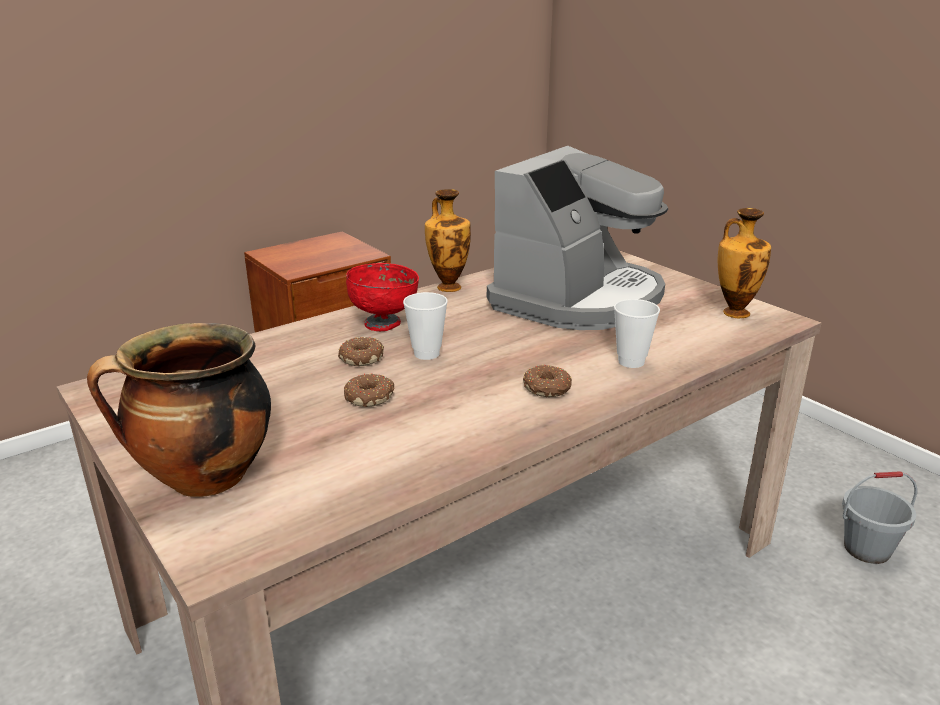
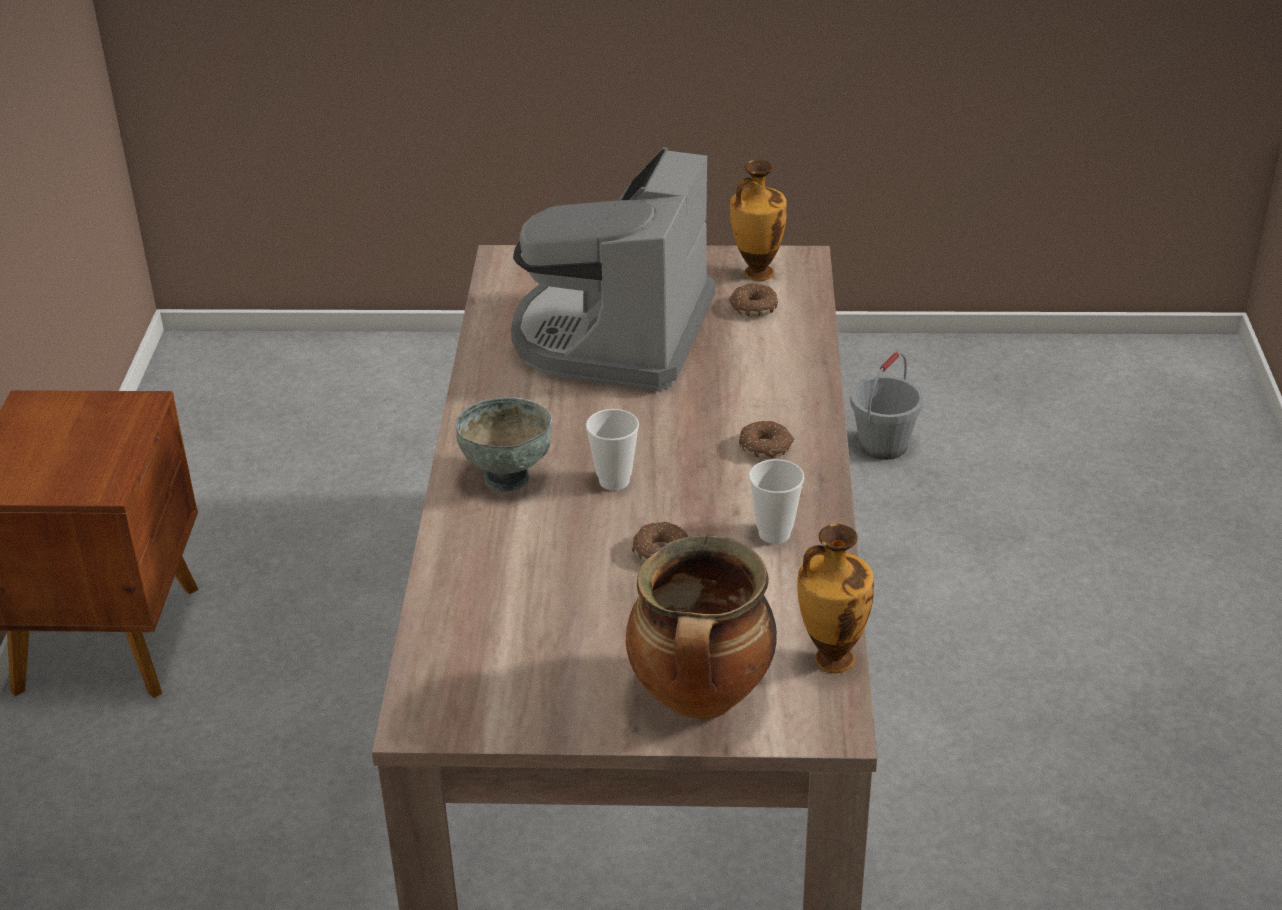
camera: 50 degrees left, 10 degrees up
donut [338,337,384,366] -> donut moved to [729,283,778,317]
red bowl [346,263,419,331] -> grey bowl [456,397,552,492]
vase [425,189,471,292] -> vase moved to [797,524,874,673]
coffee machine [487,146,668,330] -> coffee machine turned 150 degrees counterclockwise [511,147,715,391]
cup [614,299,660,368] -> cup moved to [749,459,804,544]

